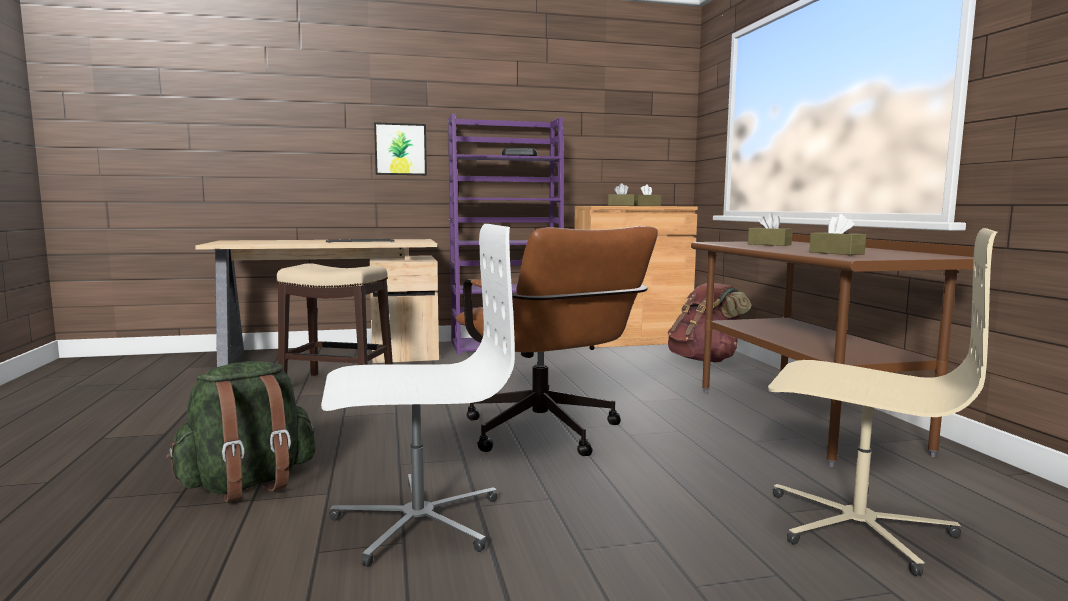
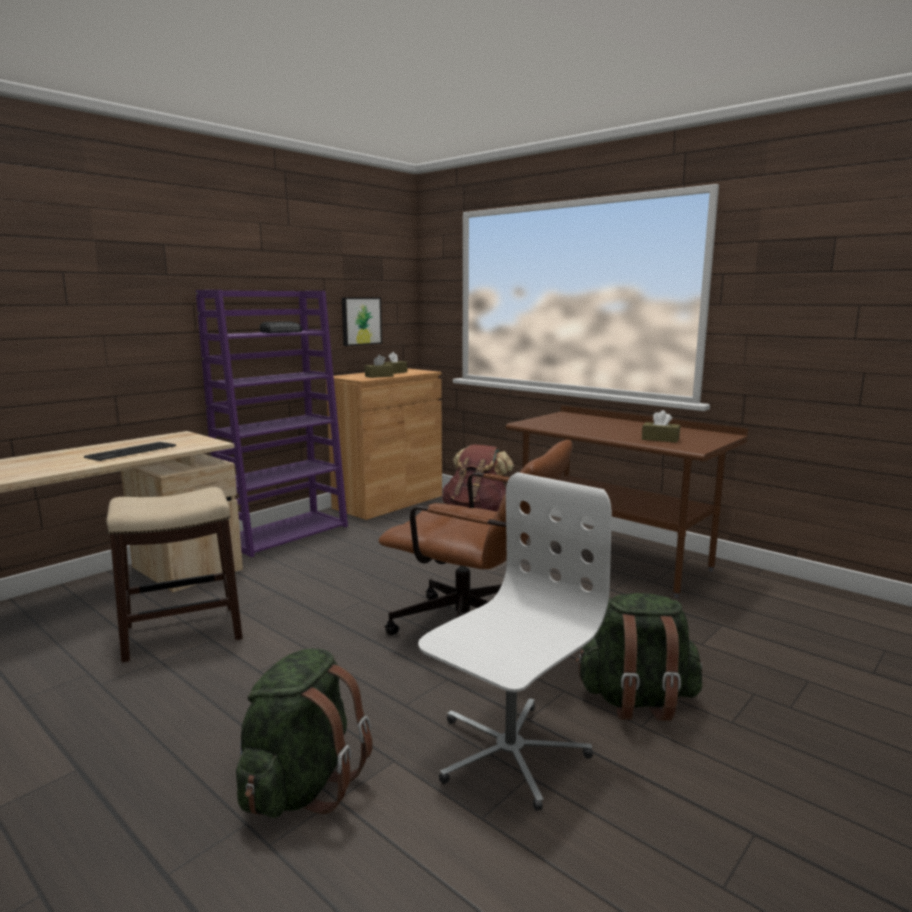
camera: 35 degrees left, 5 degrees up
picture [374,122,427,175] -> picture moved to [342,297,382,346]
brown tissue box [748,213,793,246] -> none
beige office chair [768,228,997,576] -> none
none -> green backpack [576,593,702,721]

